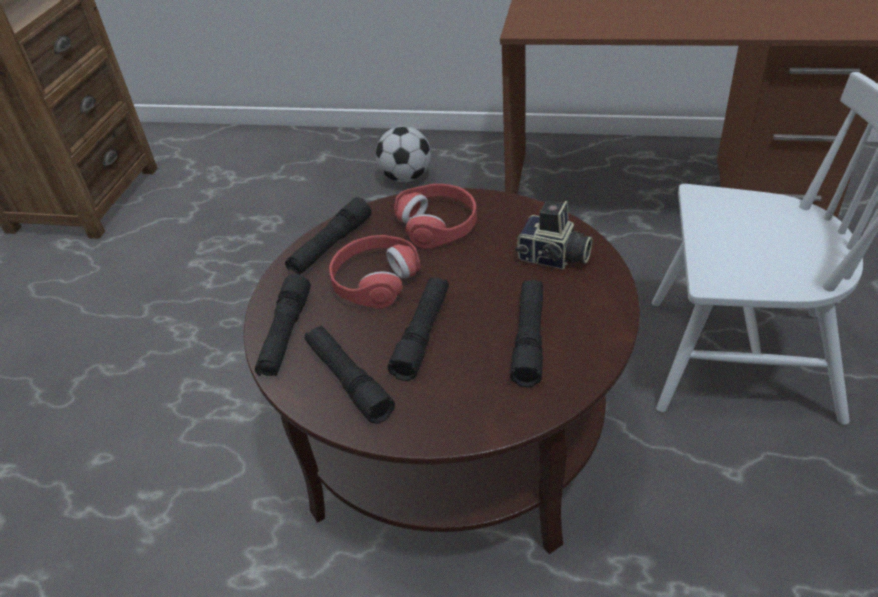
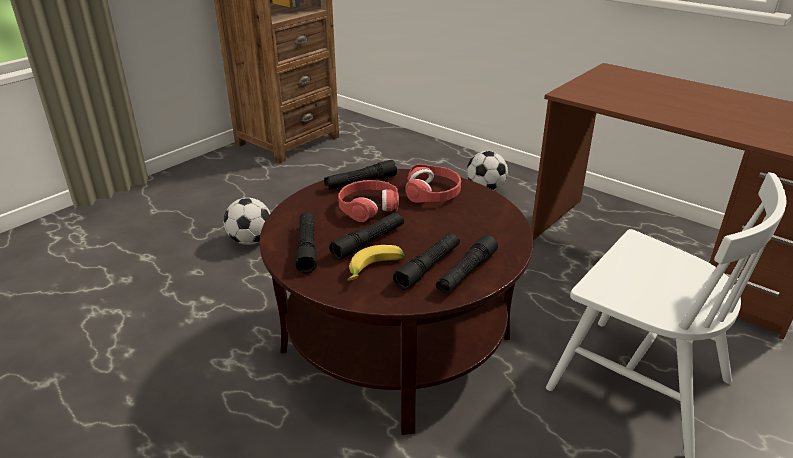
camera: 25 degrees right, 10 degrees down
black flashlight [255,274,311,376] -> black flashlight moved to [436,235,498,294]
camera [515,201,592,269] -> none
none -> football [224,198,270,245]
none -> banana [348,245,405,281]

